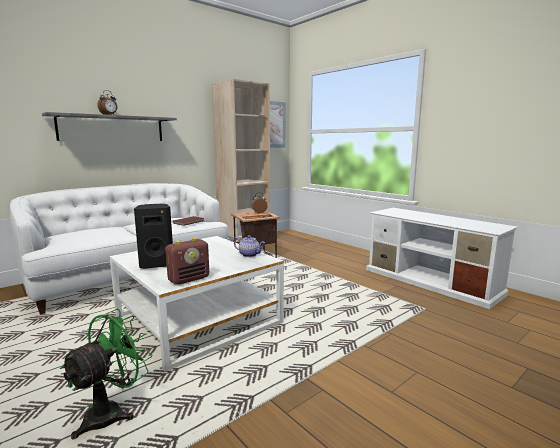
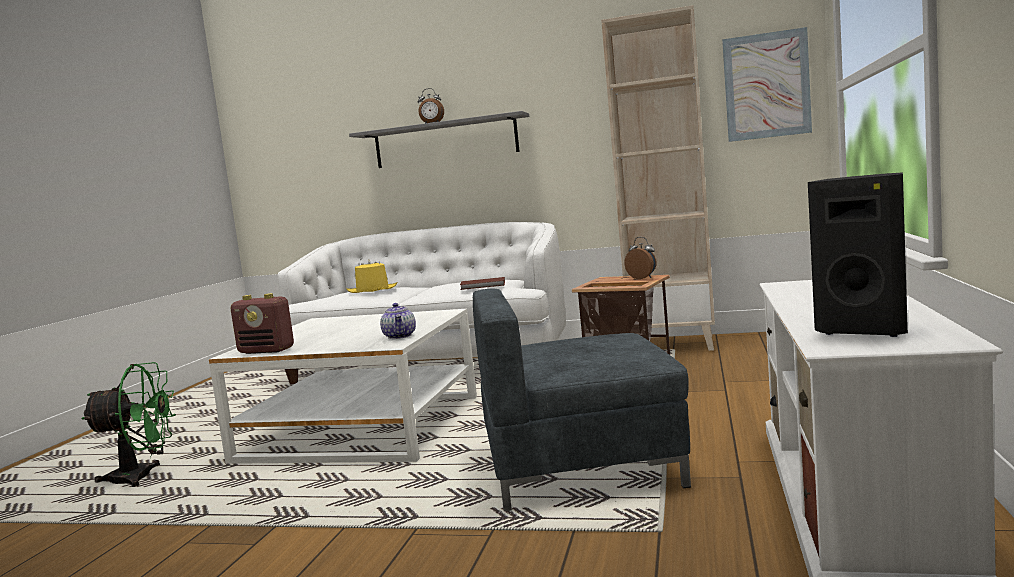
camera: 55 degrees right, 5 degrees down
black speaker [134,204,173,269] -> black speaker moved to [808,172,908,337]
none -> yellow hat [346,260,398,293]
none -> grey armchair [473,289,691,511]

